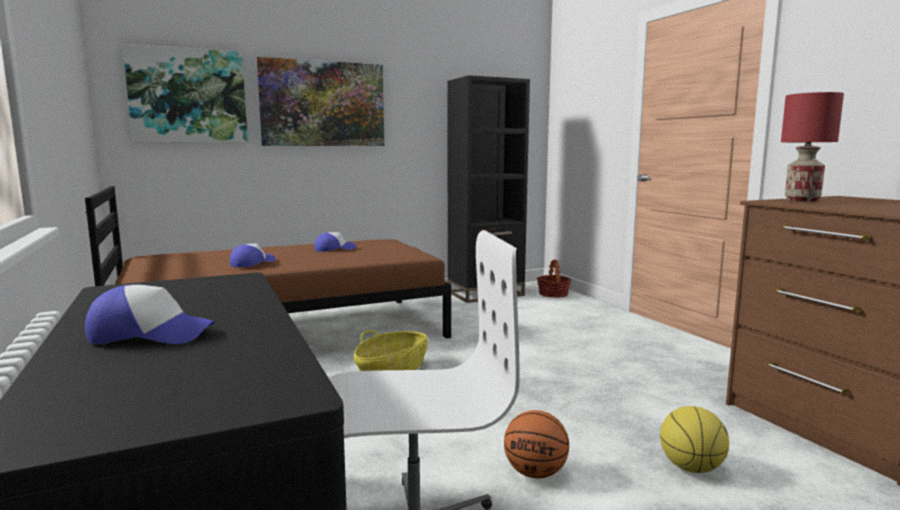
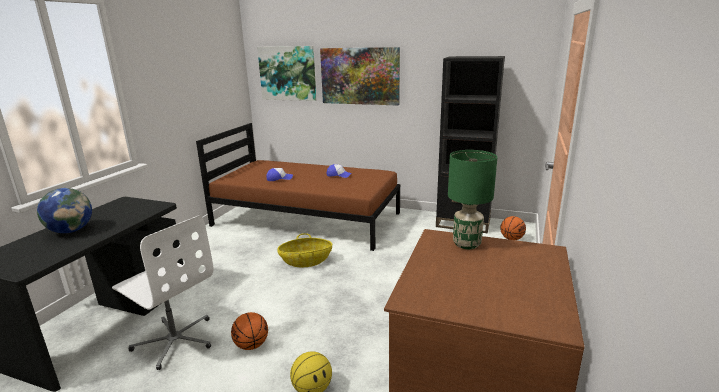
camera: 45 degrees right, 10 degrees up
cap [85,284,215,344] -> globe [37,188,92,233]
basket [537,259,571,298] -> basketball [500,216,526,240]
red table lamp [781,92,844,202] -> green table lamp [448,150,497,249]

